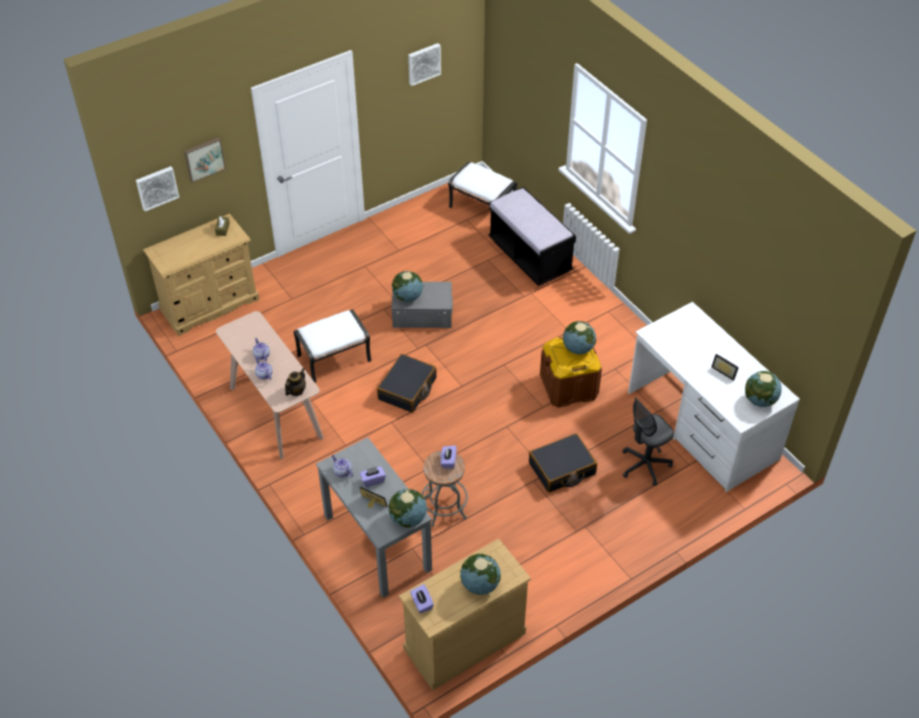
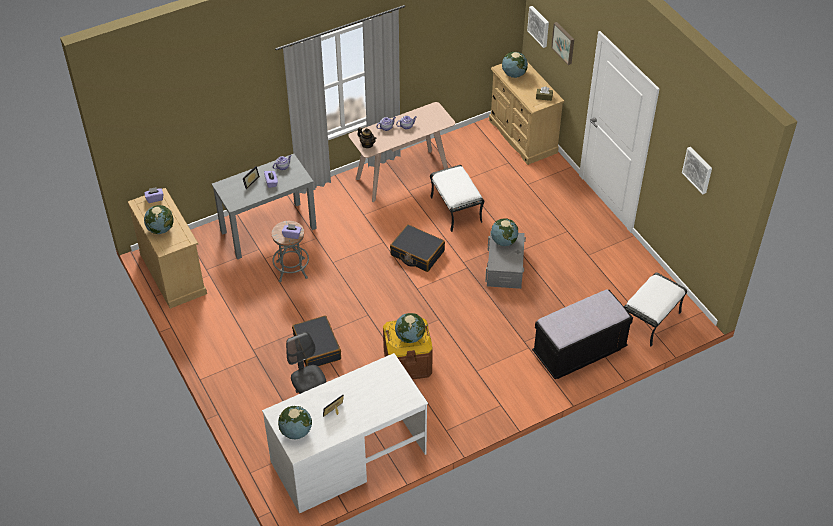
camera: 95 degrees right, 0 degrees up
globe [388,489,427,528] -> globe moved to [502,52,528,78]

